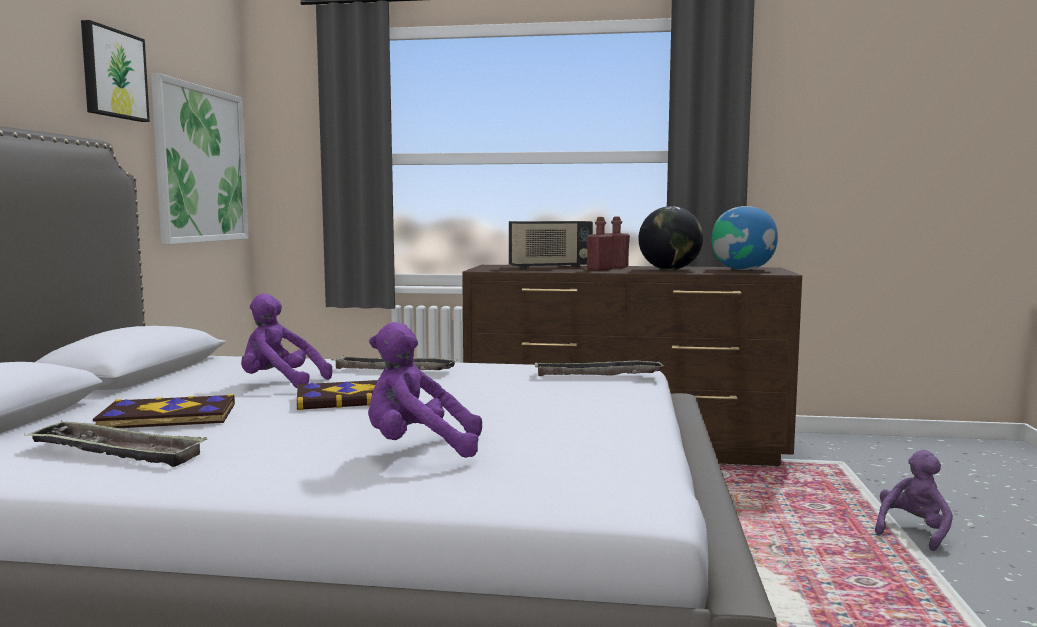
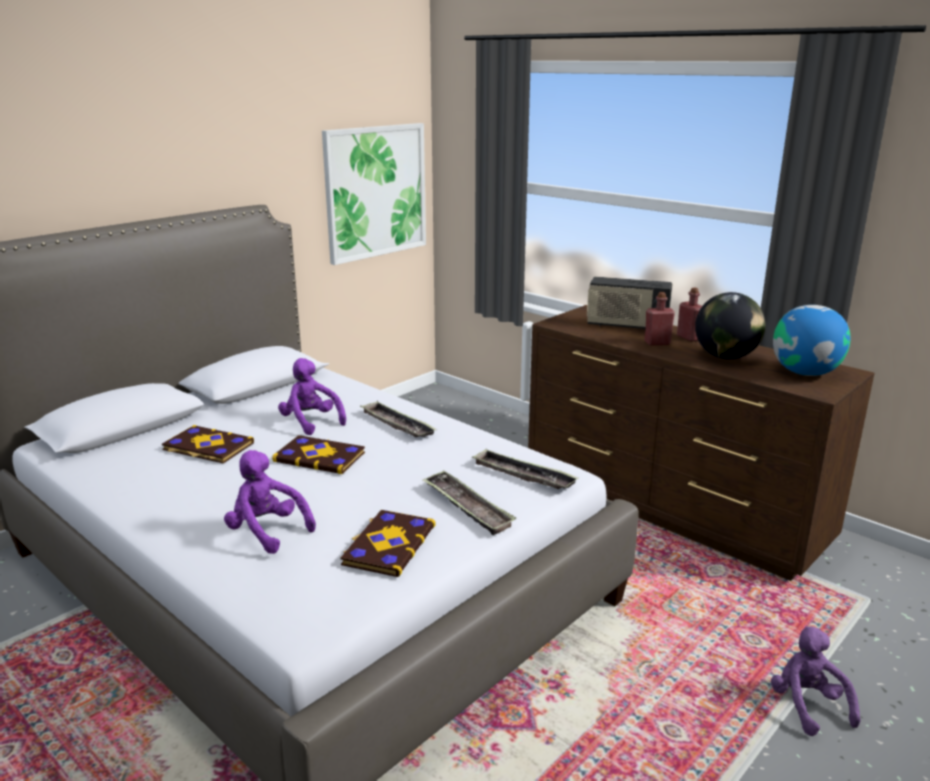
camera: 35 degrees right, 15 degrees up
tray [24,420,207,467] -> tray moved to [423,471,516,535]
picture [81,20,150,122] -> none
purple plush toy [875,450,953,551] -> purple plush toy turned 90 degrees counterclockwise [771,626,861,736]
none -> book [341,510,435,577]

